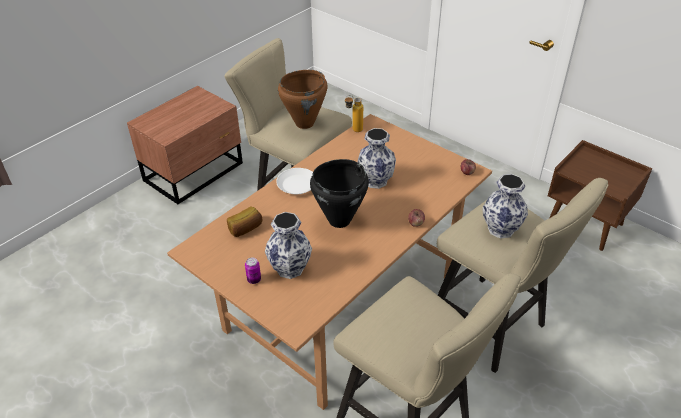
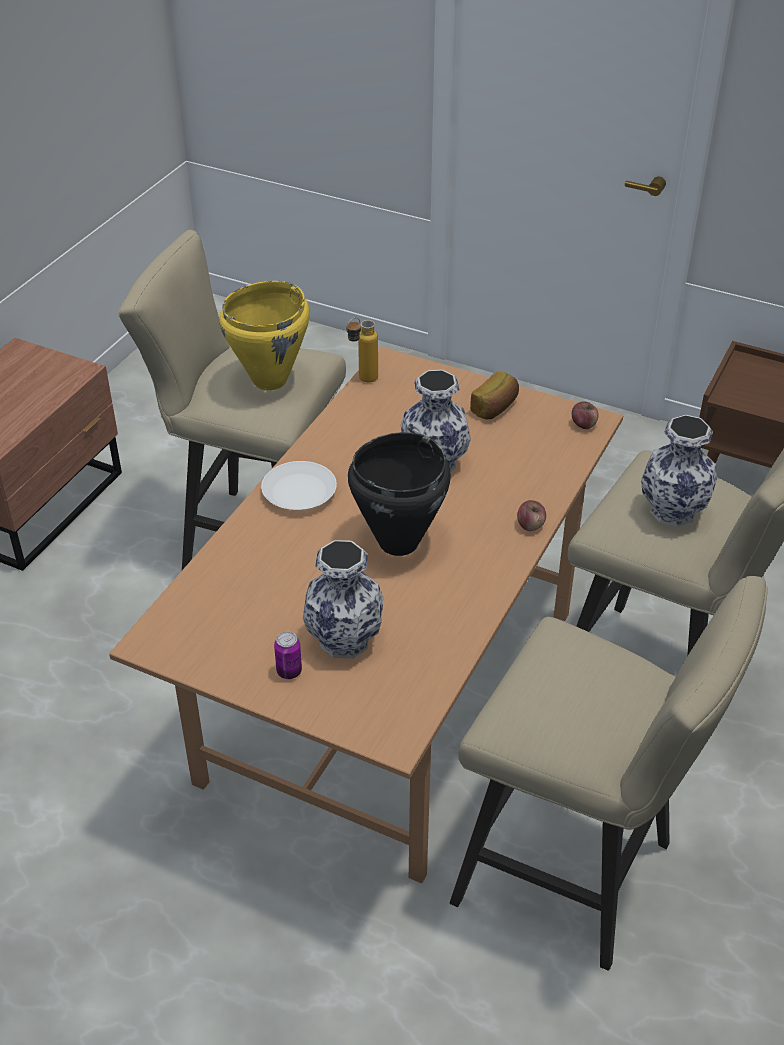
camera: 15 degrees left, 0 degrees up
bread [227,206,262,237] -> bread moved to [470,372,519,419]
brown cooking pot [278,70,327,129] -> yellow cooking pot [219,281,310,390]

